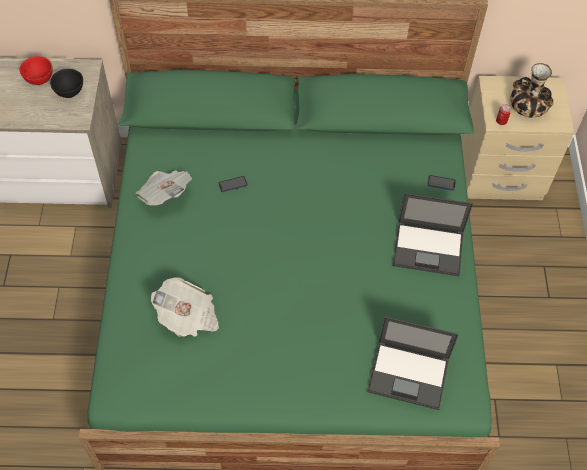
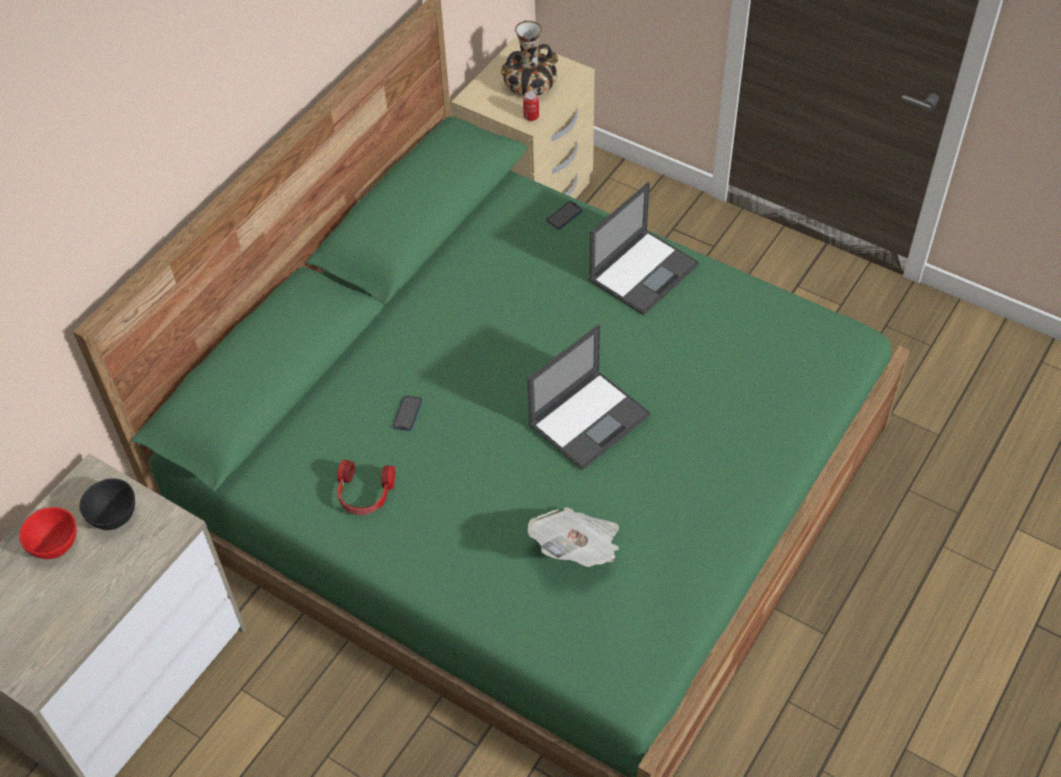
camera: 55 degrees left, 5 degrees down
newspaper [135,170,192,205] -> headphones [337,460,395,515]
laptop [367,316,459,410] -> laptop moved to [527,324,651,471]

